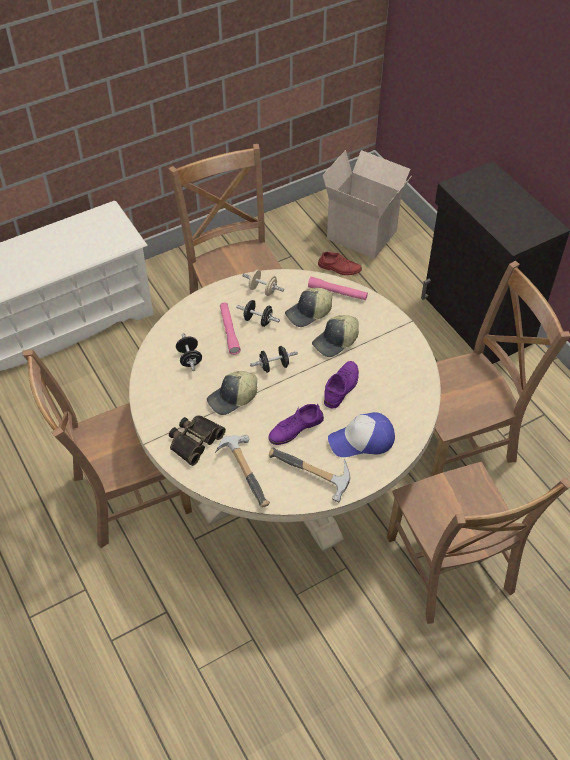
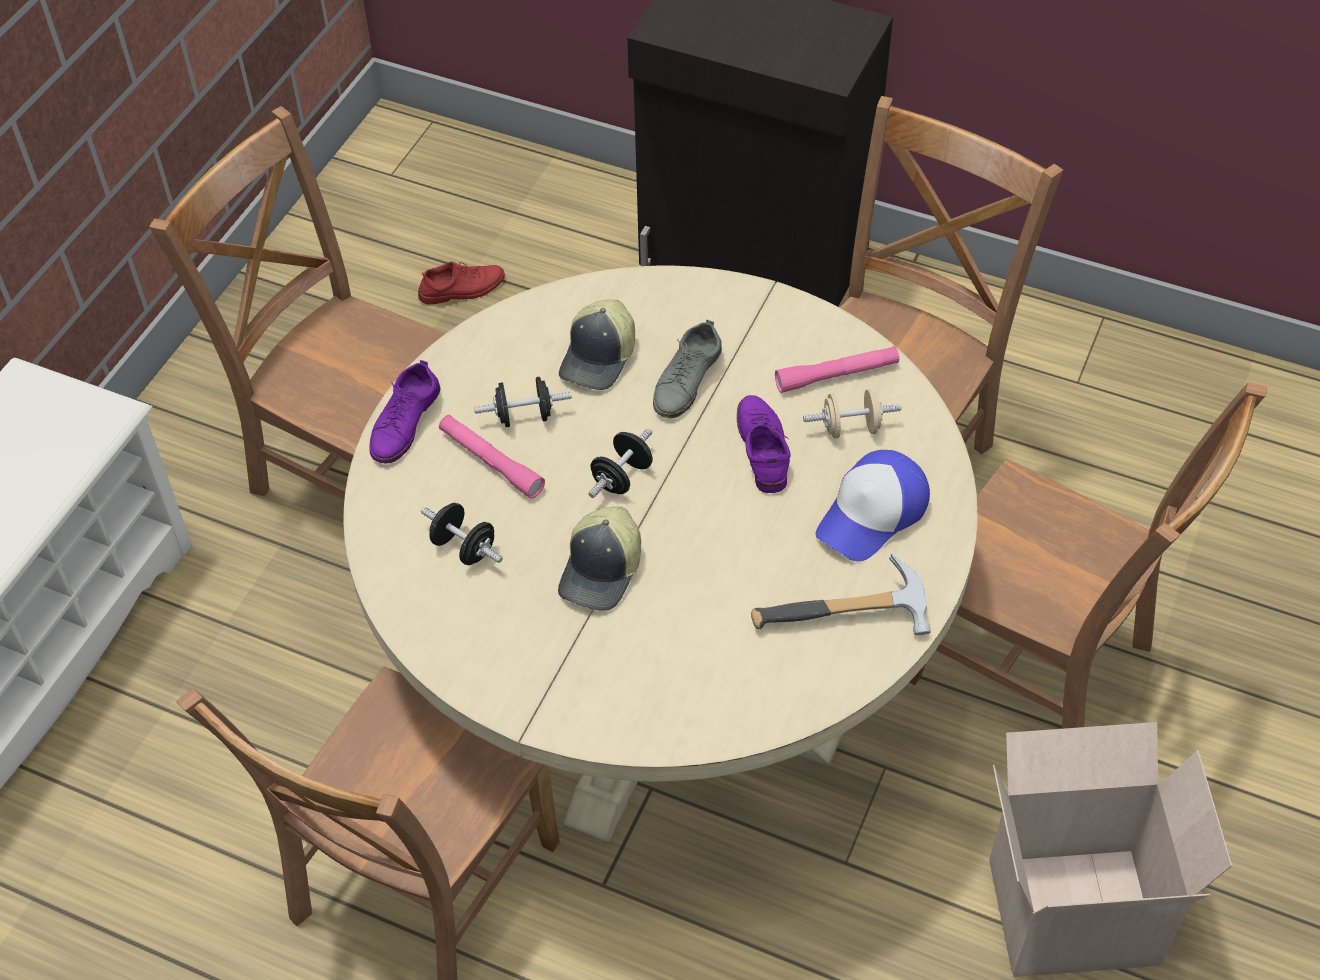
camera: 35 degrees left, 0 degrees up
binoculars [169,416,226,466] -> none
hammer [215,435,270,507] -> none
beige dumbbell [242,270,284,296] -> beige dumbbell moved to [803,389,901,439]
purple shoe [268,404,324,445] -> purple shoe moved to [369,360,440,463]
pink flashlight [308,277,368,300] -> pink flashlight moved to [775,346,899,393]
cap [312,315,359,357] -> grey shoe [653,320,722,418]
cardboard box [322,150,412,259] -> cardboard box moved to [989,722,1232,977]

